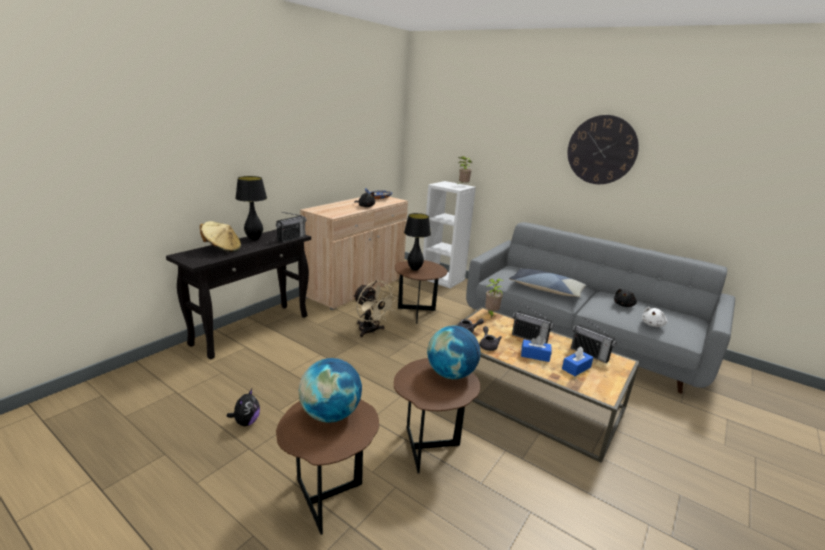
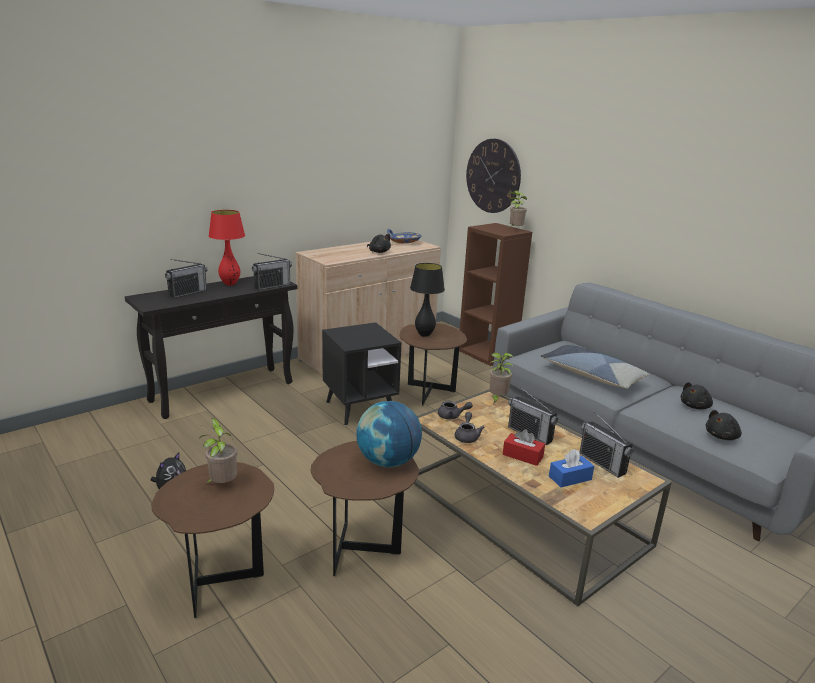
camera: 15 degrees right, 0 degrees up
beige hat [200,221,241,252] -> radio [165,259,207,298]
black table lamp [235,176,267,240] -> red table lamp [209,210,245,285]
globe [299,358,362,423] -> potted plant [199,418,237,483]
beige fan [353,281,396,337] -> black side table [322,322,401,426]
white bookcase [423,181,476,288] -> brown bookcase [459,223,532,366]
blue tissue box [521,336,552,362] -> red tissue box [503,429,545,466]
wall clock [568,115,639,184] -> wall clock moved to [466,139,521,213]
white plush toy [642,307,667,327] -> black plush toy [706,410,742,440]

